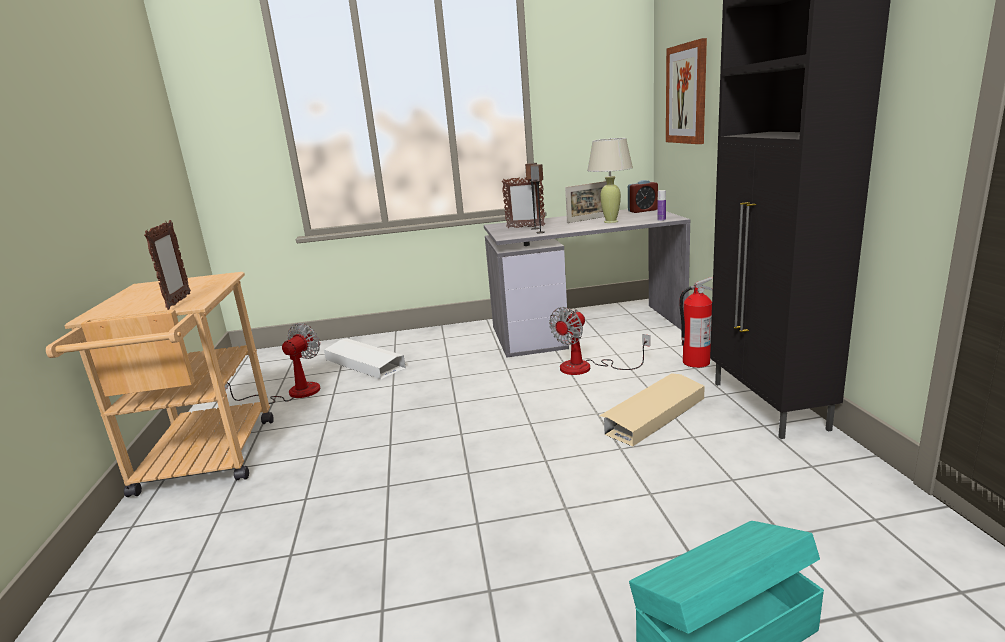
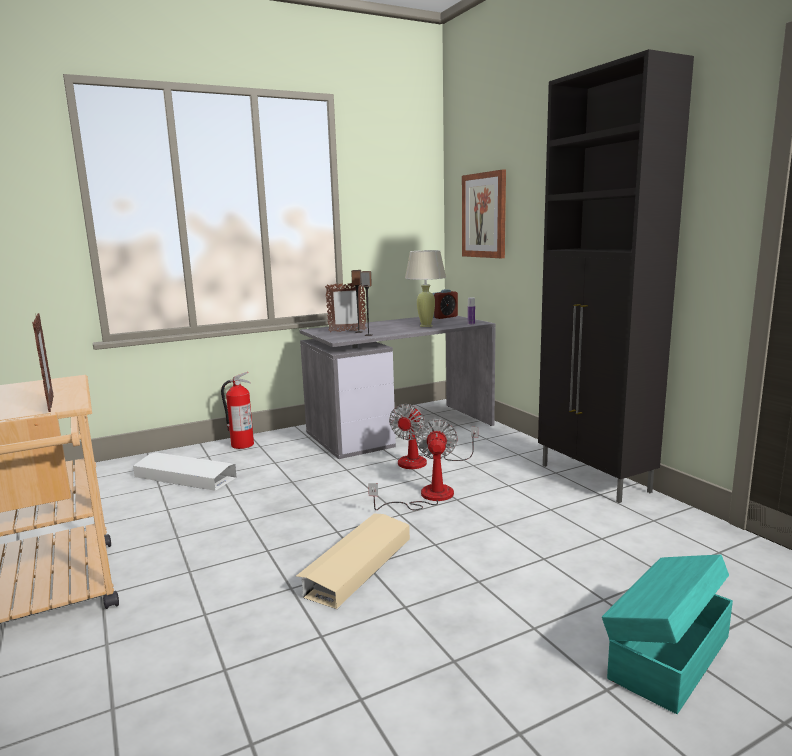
camera: 20 degrees left, 5 degrees down
fan [224,323,321,404] -> fan moved to [368,419,458,510]
picture frame [565,181,607,223] -> none
beige storage box [599,373,705,447] -> beige storage box moved to [296,513,410,609]
fire extinguisher [679,277,713,368] -> fire extinguisher moved to [221,372,254,449]

